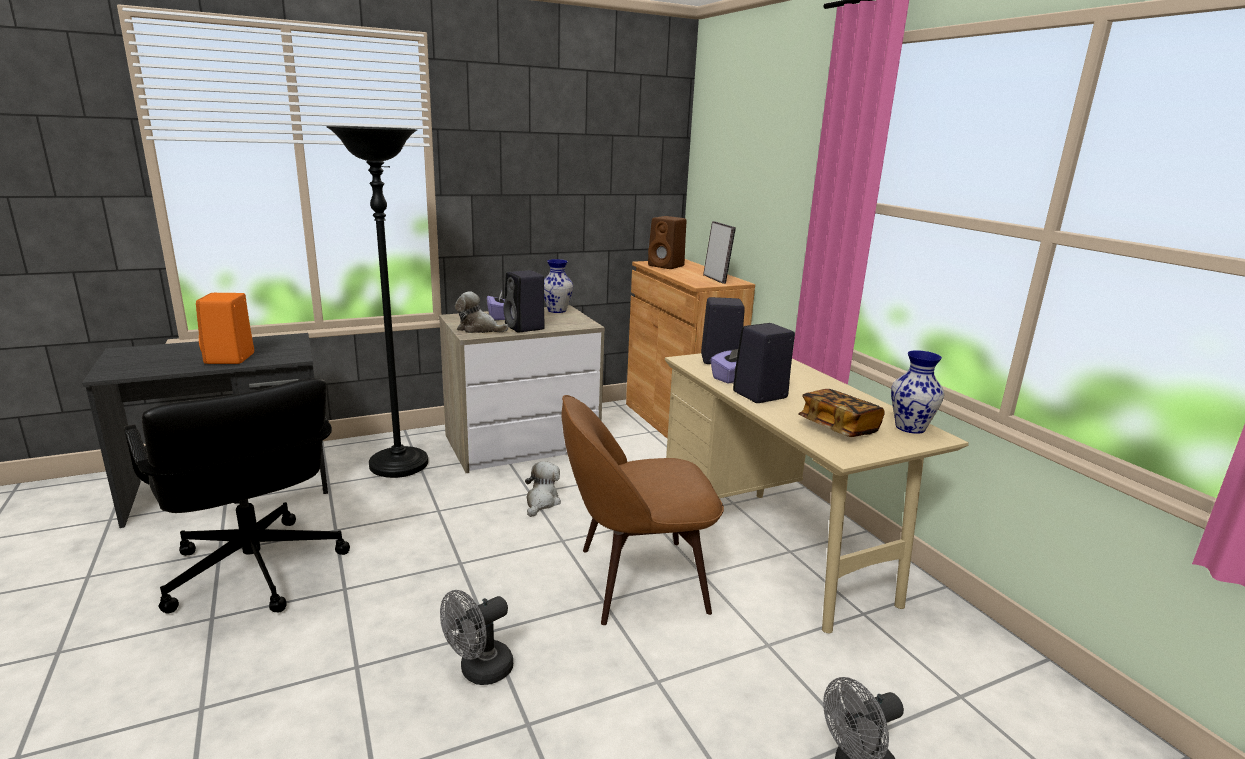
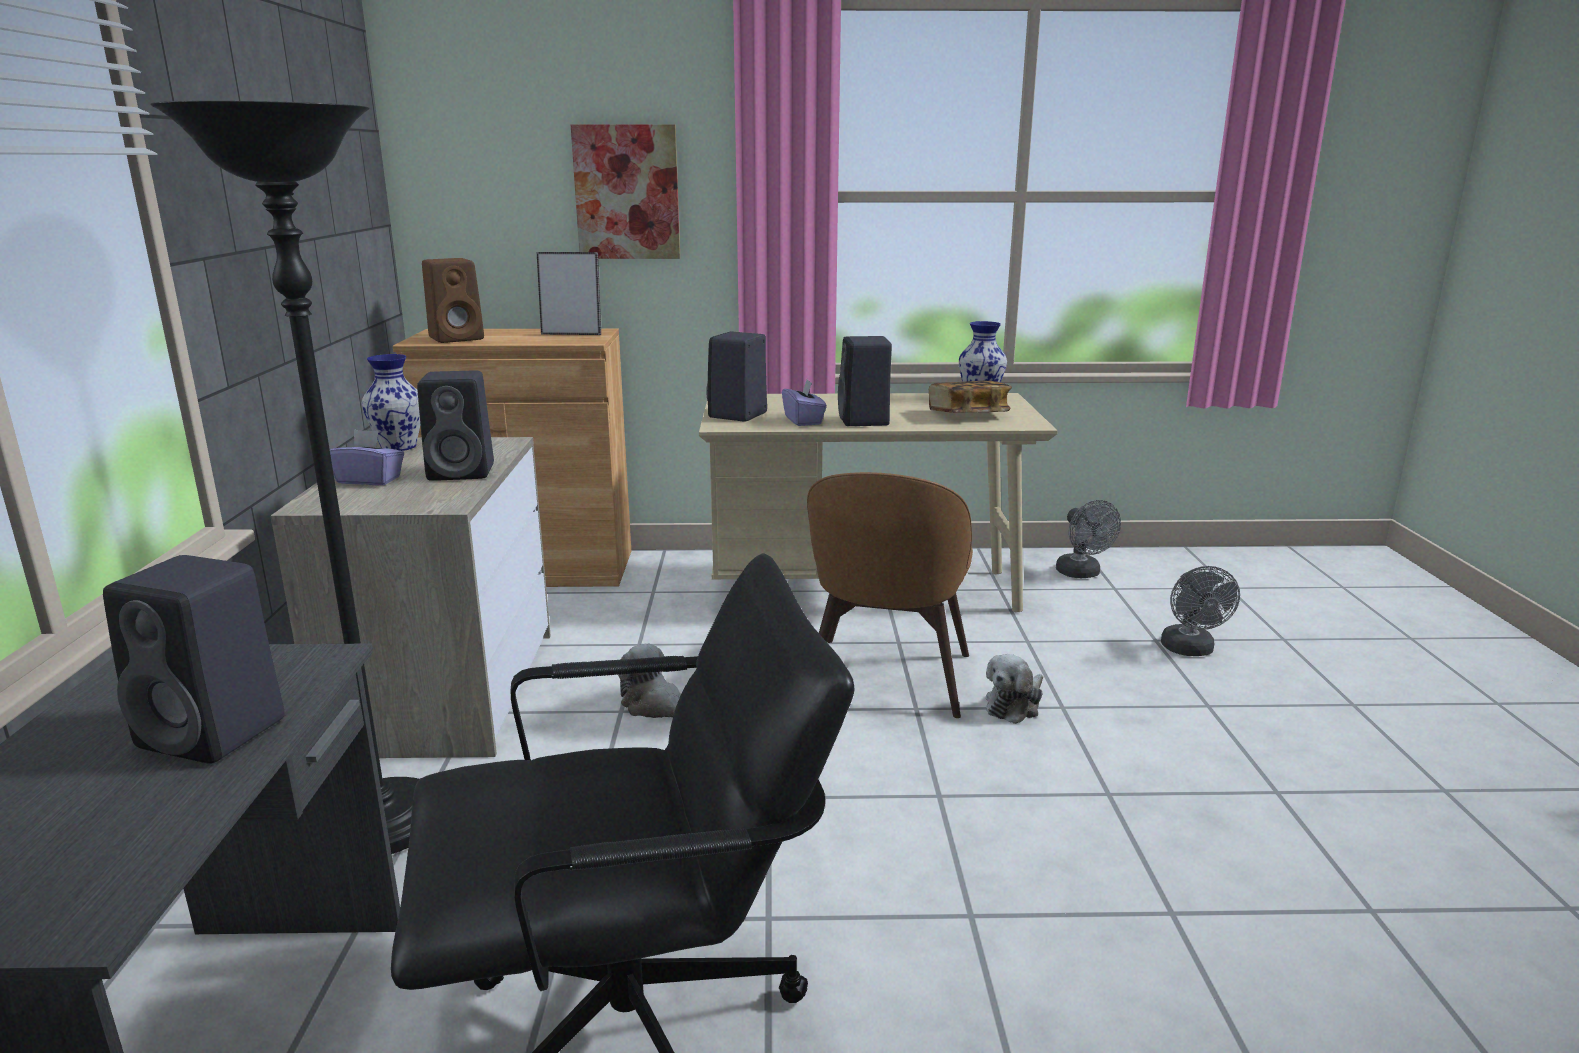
camera: 65 degrees left, 0 degrees up
orange speaker [196,293,254,364] -> black speaker [103,555,285,764]
grey fan [440,590,513,685] -> grey fan moved to [1056,500,1121,578]
plush toy [455,291,509,333] -> plush toy moved to [986,654,1043,724]
none -> picture [571,124,680,259]

